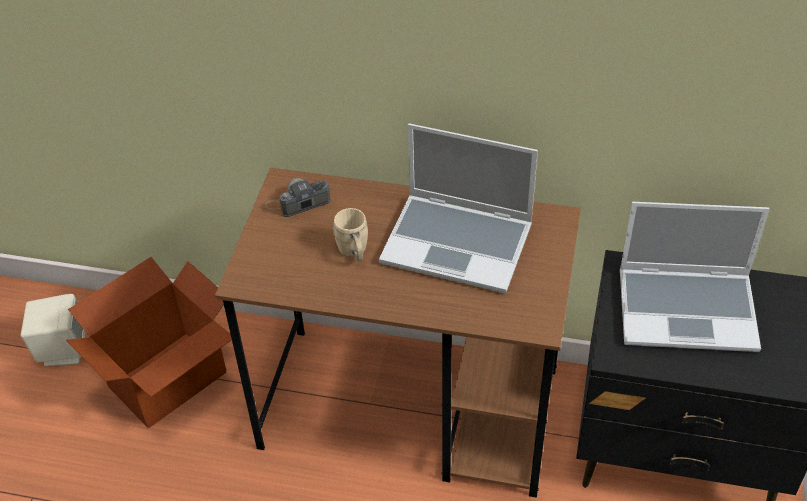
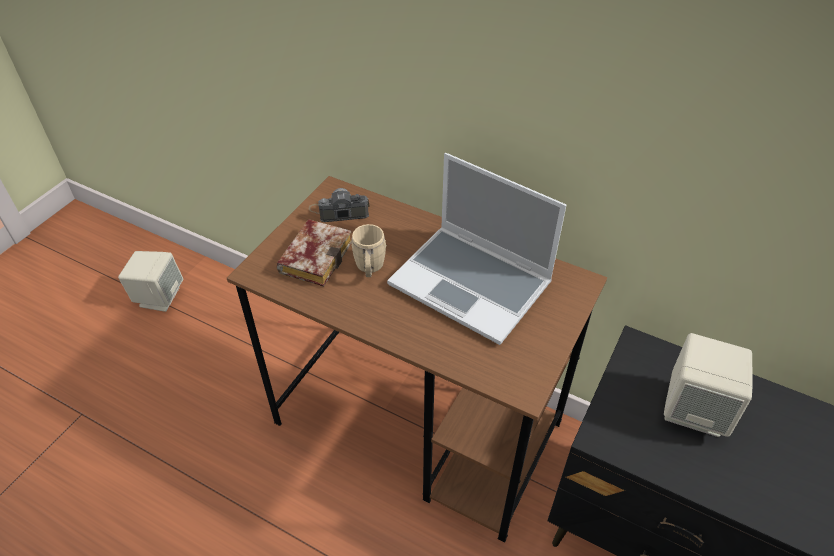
camera: 15 degrees right, 0 degrees up
cardboard box [66,257,232,428] -> none
laptop [620,202,769,352] -> beige speaker [664,333,752,437]
none -> book [277,219,352,287]

